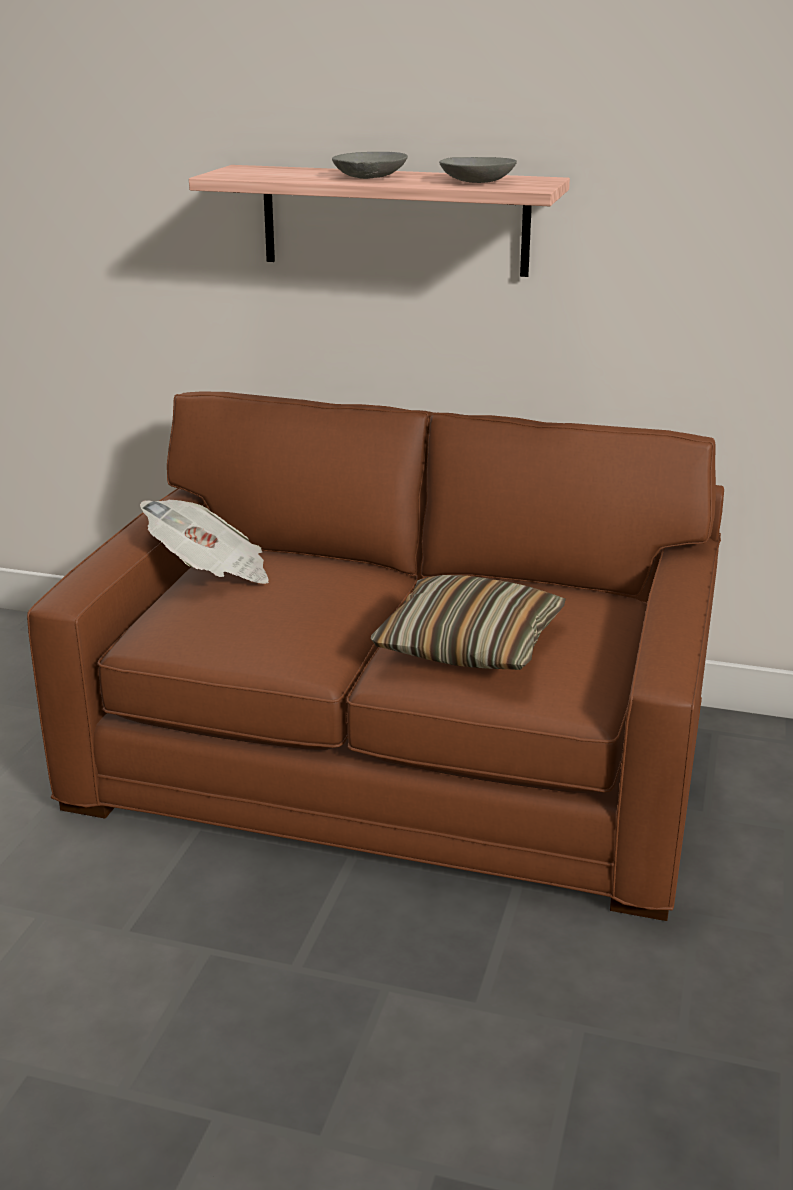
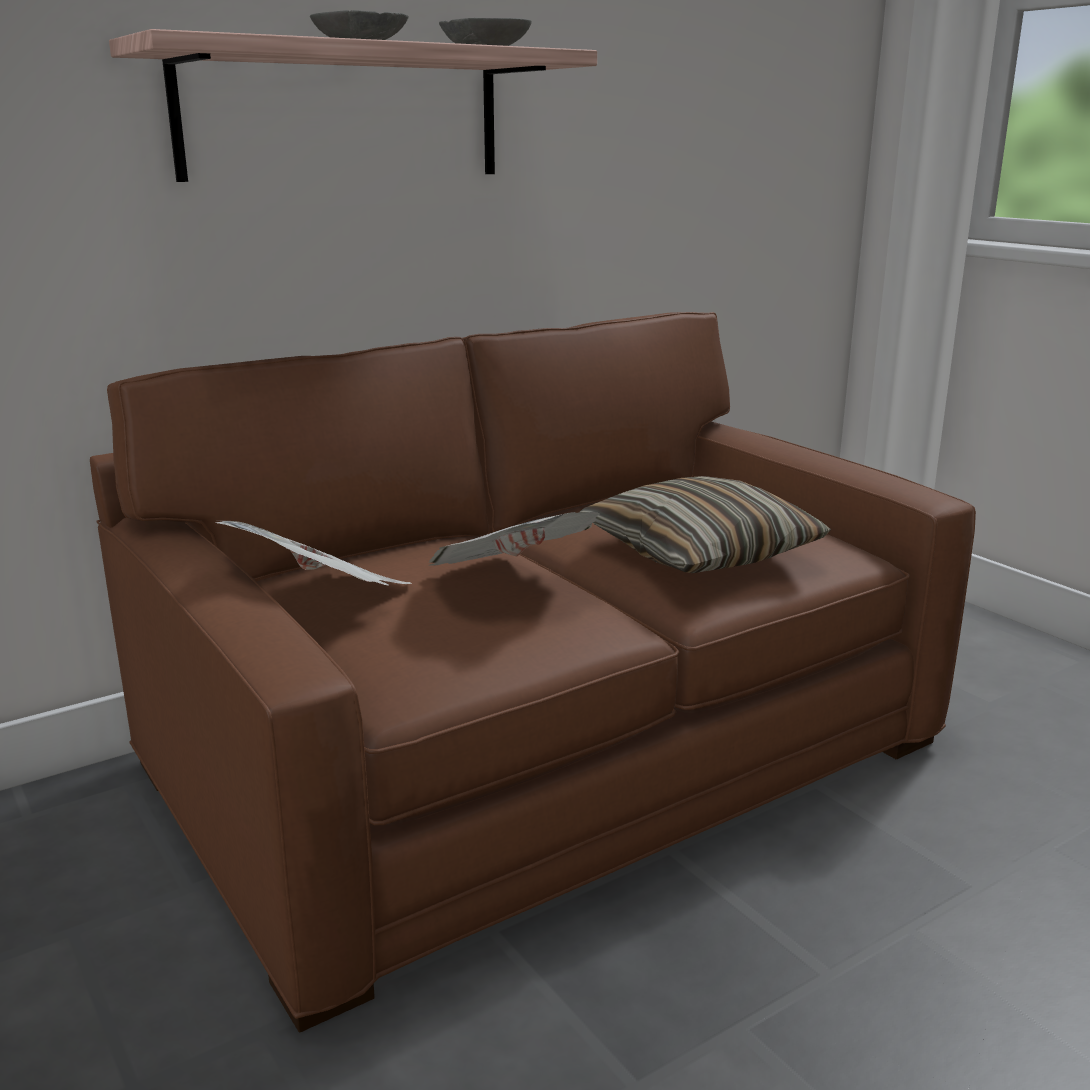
camera: 50 degrees left, 5 degrees down
none -> newspaper [428,512,600,566]

